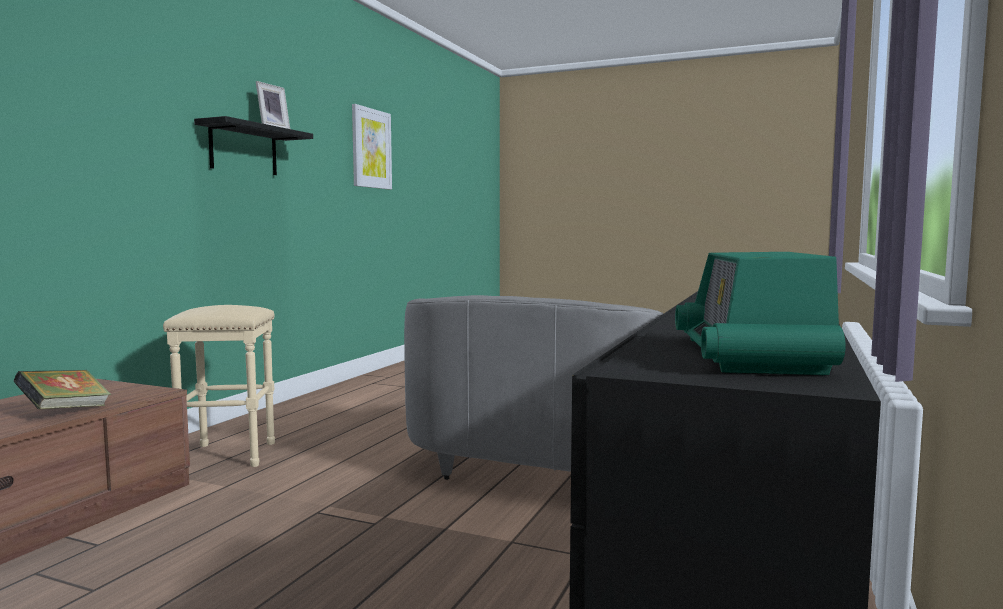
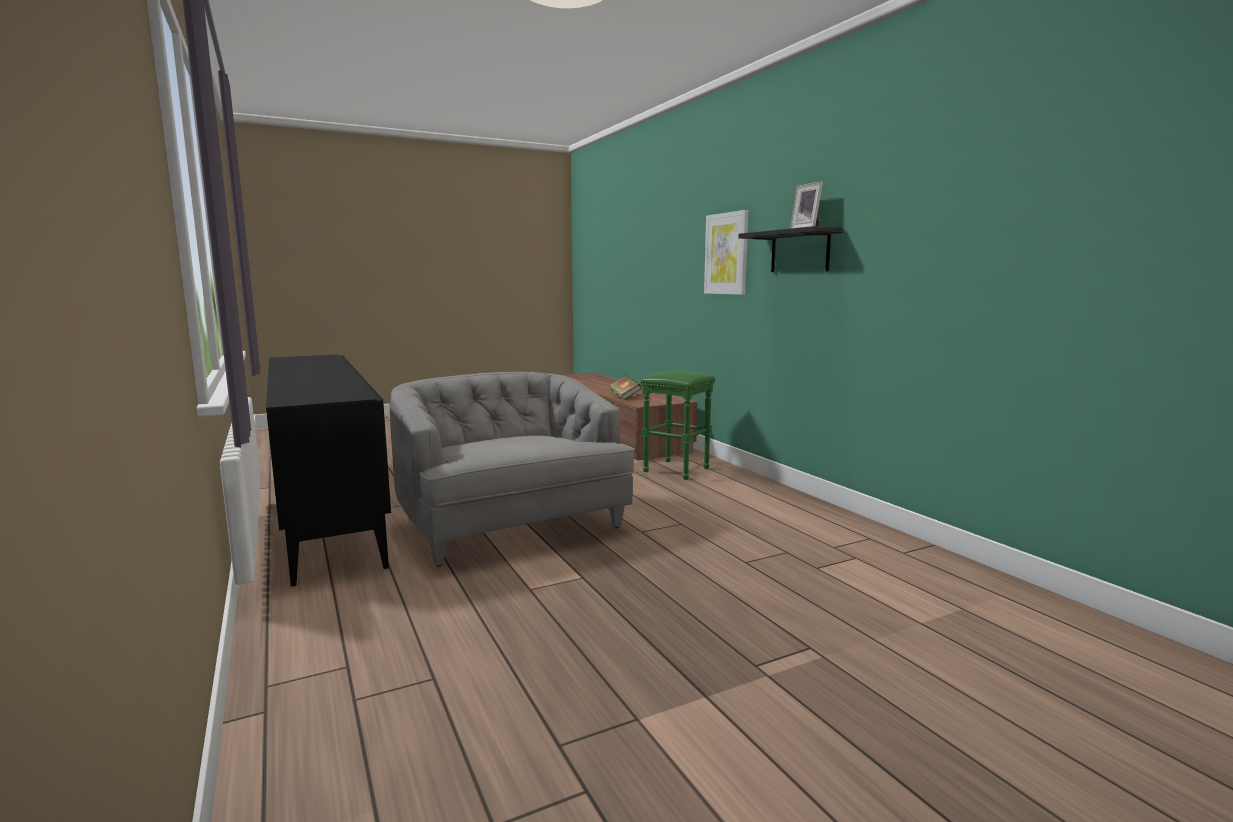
camera: 130 degrees right, 5 degrees up
beige stool [163,305,275,467] -> green stool [641,371,715,480]
picture [352,104,392,189] -> picture moved to [704,210,748,295]
radio [675,252,846,375] -> none

